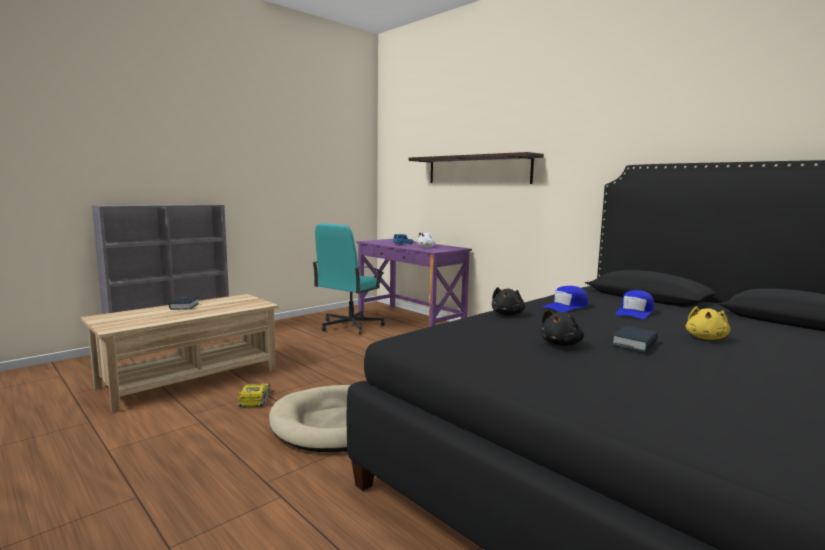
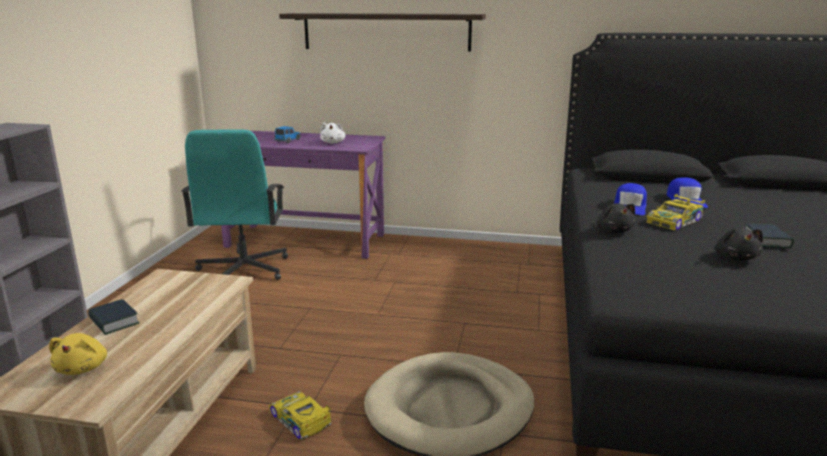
camera: 35 degrees left, 10 degrees up
yellow plush toy [686,306,730,340] -> yellow plush toy moved to [49,333,107,375]
none -> toy car [646,194,705,230]

